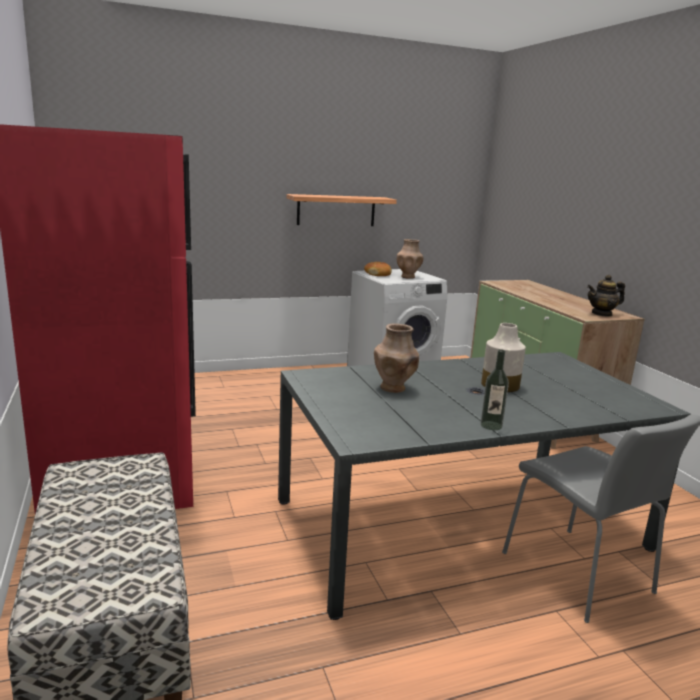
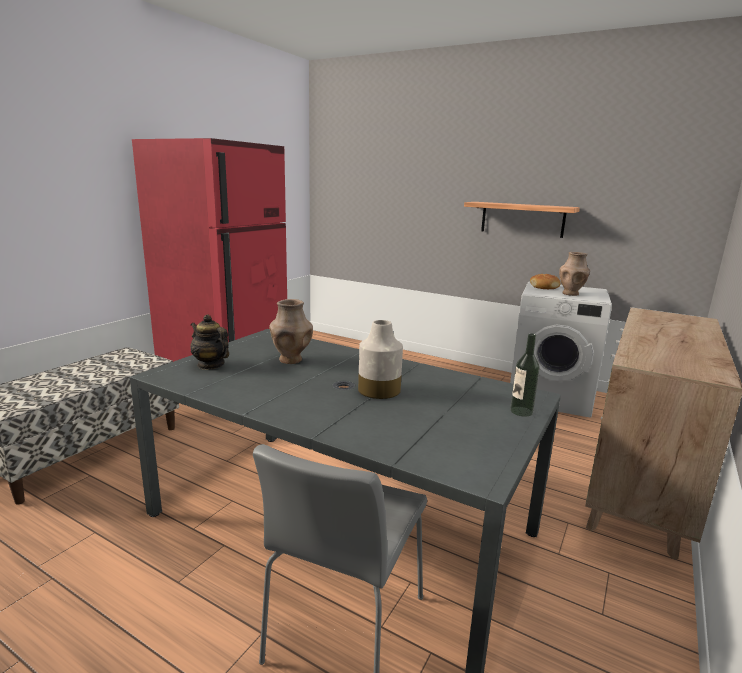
camera: 50 degrees right, 0 degrees up
bottle [481,349,509,430] -> bottle moved to [510,333,540,417]
teapot [587,275,625,317] -> teapot moved to [190,314,229,370]

